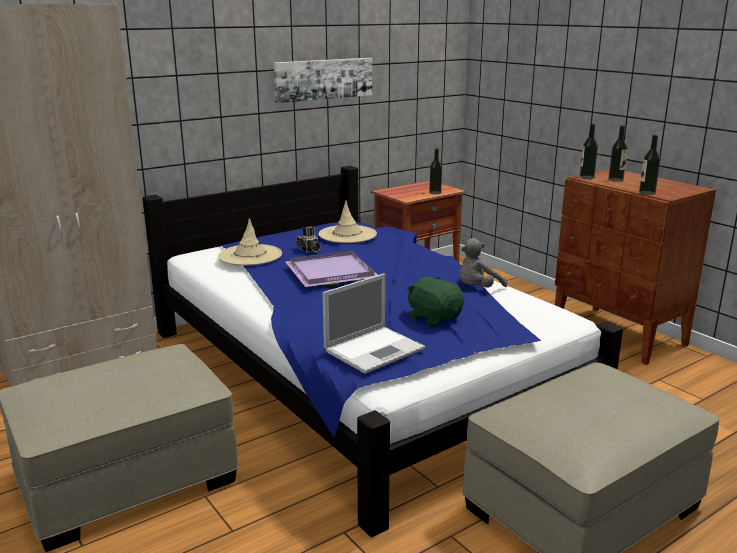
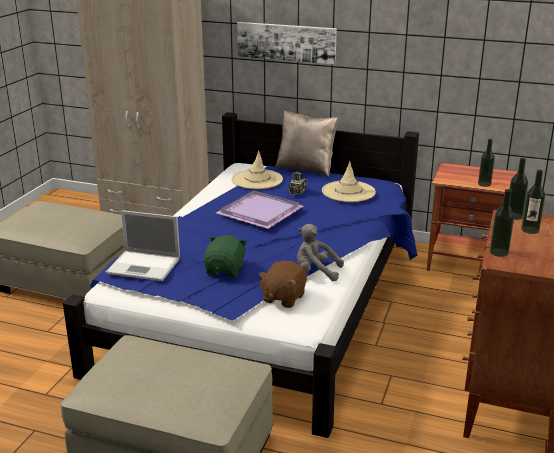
camera: 55 degrees right, 5 degrees up
picture [273,58,372,103] -> picture moved to [237,22,337,64]
none -> brown plush toy [258,261,307,308]
none -> beige pillow [275,110,338,177]

